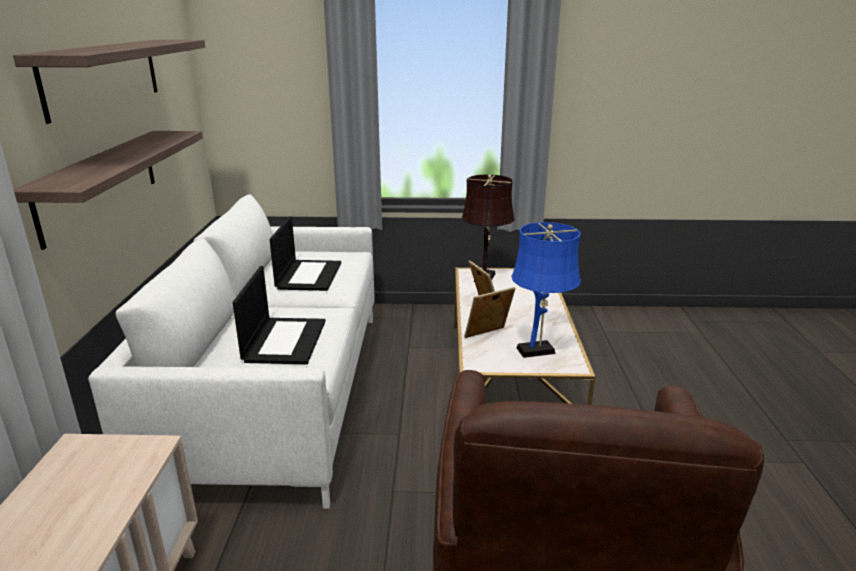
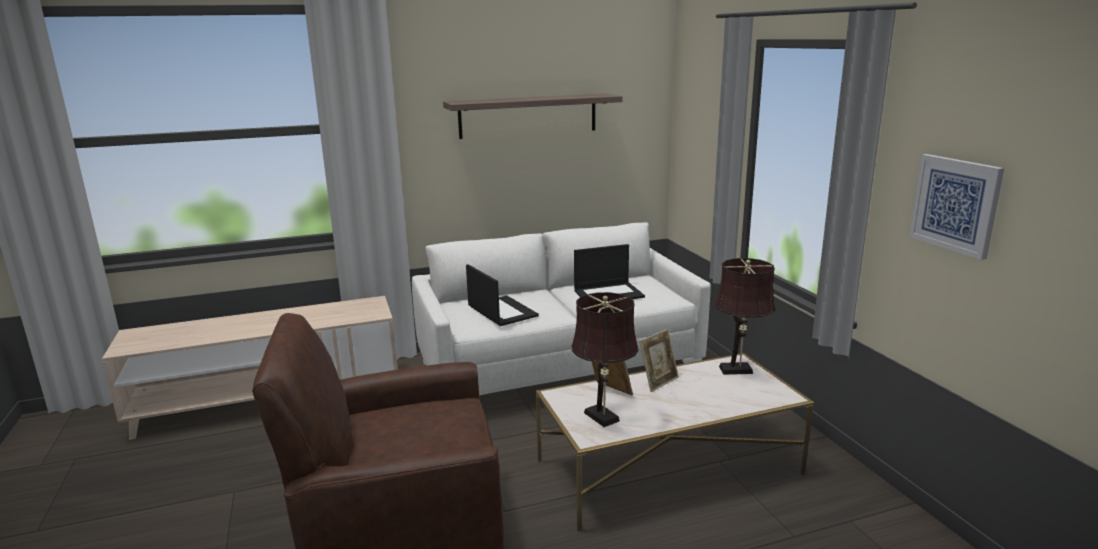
camera: 70 degrees right, 5 degrees down
shelf [13,131,203,250] -> none
laptop [233,266,326,364] -> laptop turned 105 degrees counterclockwise [466,264,539,326]
blue table lamp [511,222,581,358] -> brown table lamp [572,292,639,427]
none -> picture [909,154,1004,260]

